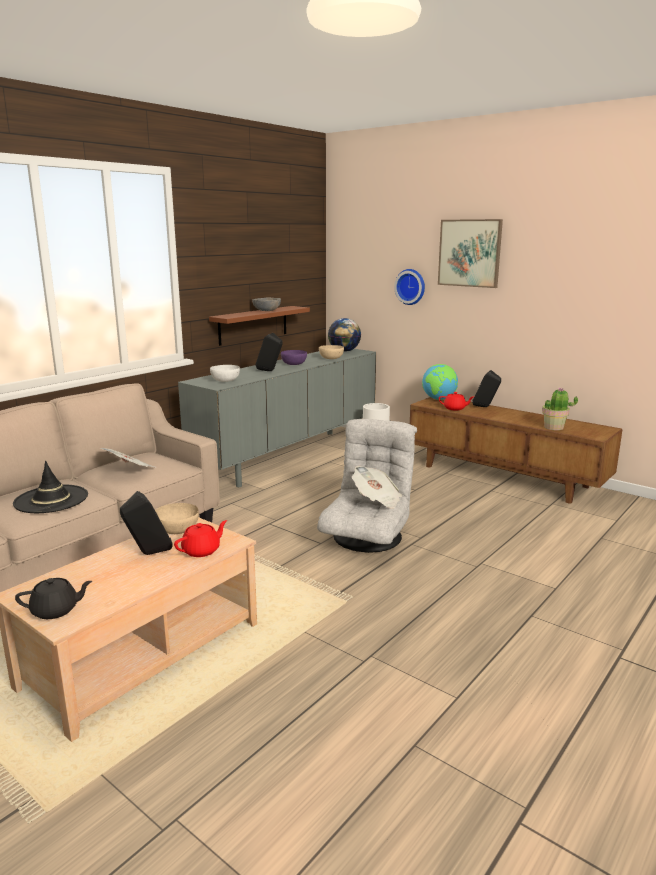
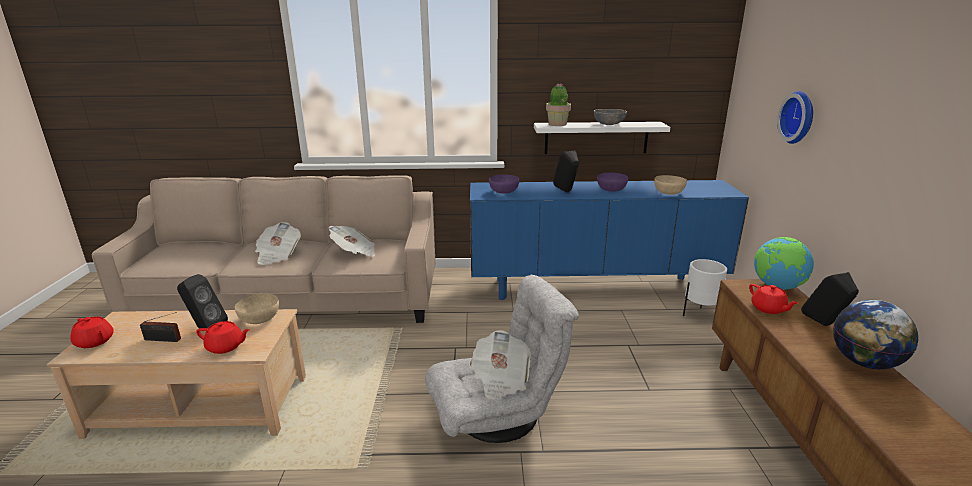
camera: 50 degrees right, 5 degrees up
black hat [13,461,88,513] -> newspaper [255,222,301,265]
black teapot [15,578,92,619] -> red teapot [70,317,114,348]
grey cabinet [178,349,376,487] -> blue cabinet [470,180,749,300]
brown shelf [209,306,310,346] -> white shelf [534,122,670,154]
white bowl [210,365,240,382] -> purple bowl [489,175,519,194]
globe [328,318,361,352] -> globe moved to [833,300,918,369]
picture [438,219,503,288] -> none
potted plant [542,387,578,430] -> potted plant moved to [546,83,571,126]
none -> radio [140,312,181,342]

